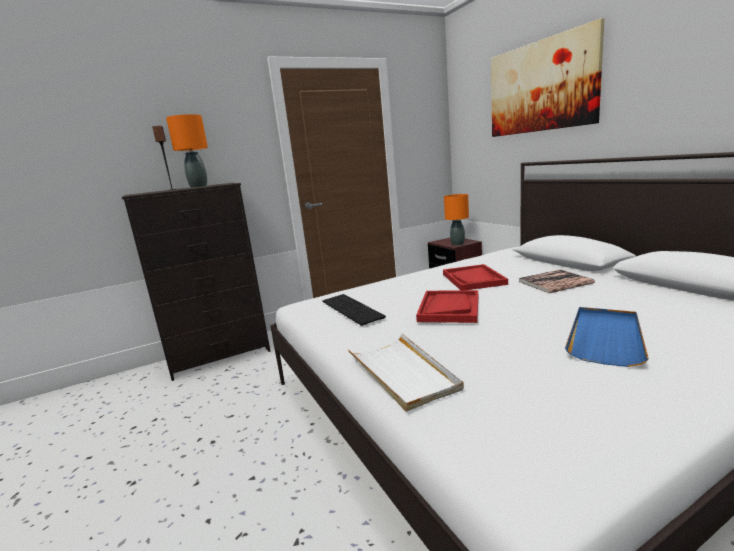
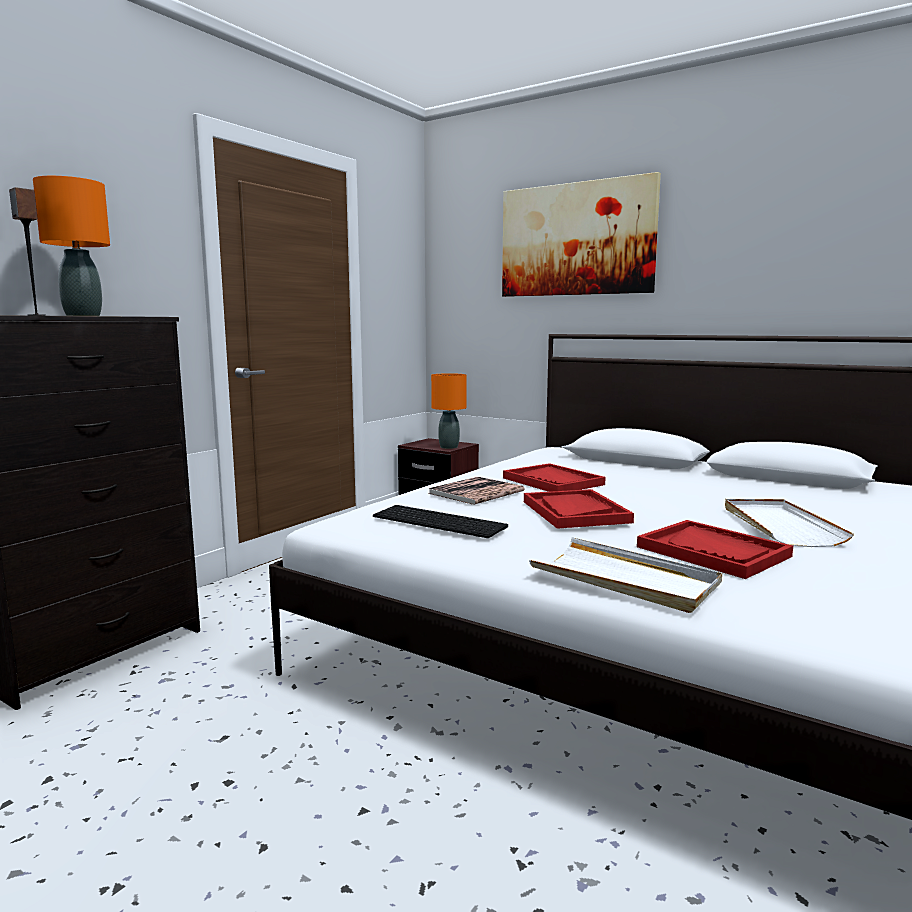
camera: 30 degrees left, 5 degrees down
book [518,269,595,293] -> book moved to [428,477,524,505]
blue tray [565,307,649,367] -> white tray [725,499,854,547]
none -> red tray [637,520,793,579]

